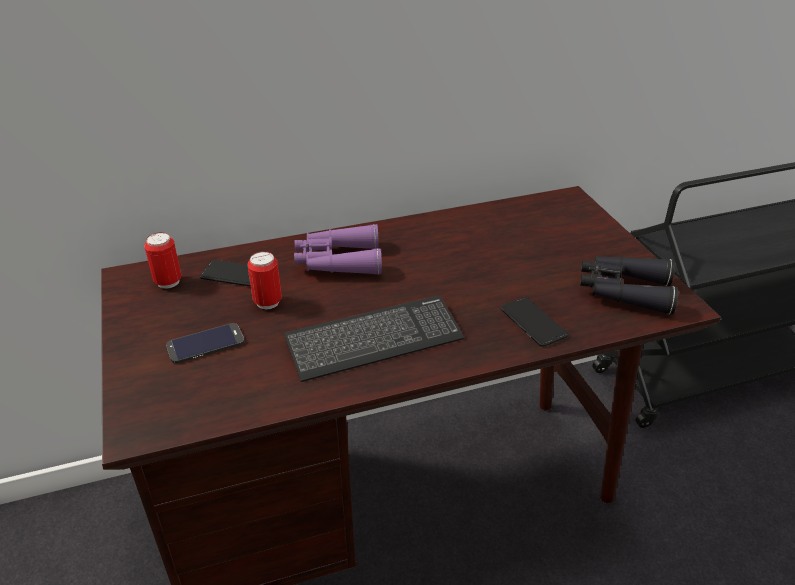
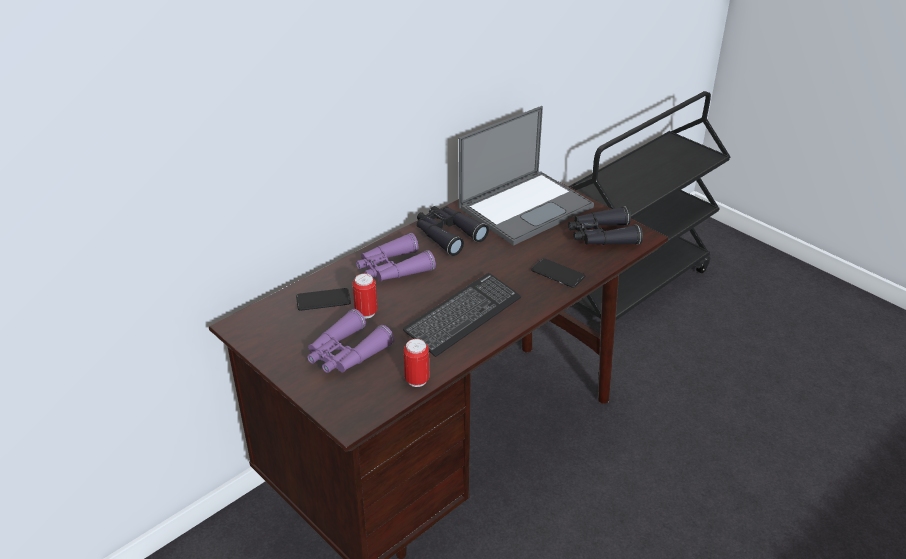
camera: 25 degrees left, 0 degrees up
can [144,232,182,289] -> can moved to [404,339,430,387]
phone [166,323,244,364] -> purple binoculars [307,309,395,373]
none -> black binoculars [416,206,489,256]
none -> laptop [458,106,594,246]

